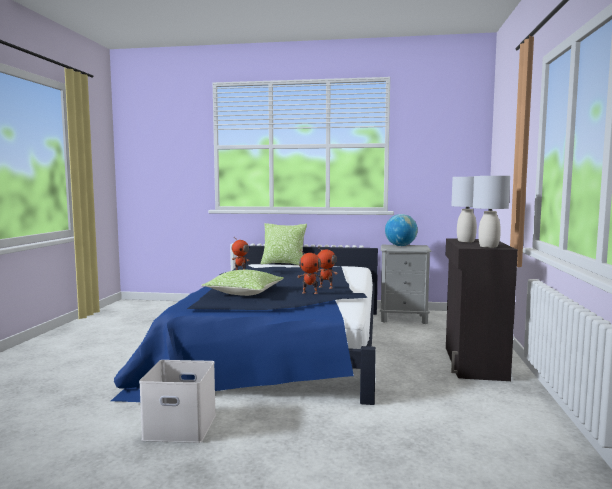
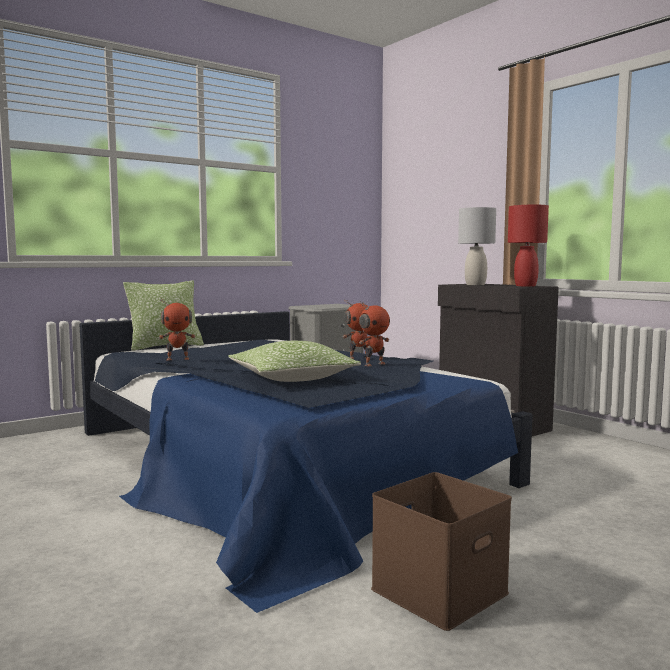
camera: 45 degrees left, 0 degrees up
white storage box [139,360,216,443] -> brown storage box [371,472,512,631]
globe [385,214,418,246] -> none
grey table lamp [473,176,510,248] -> red table lamp [508,205,549,287]

